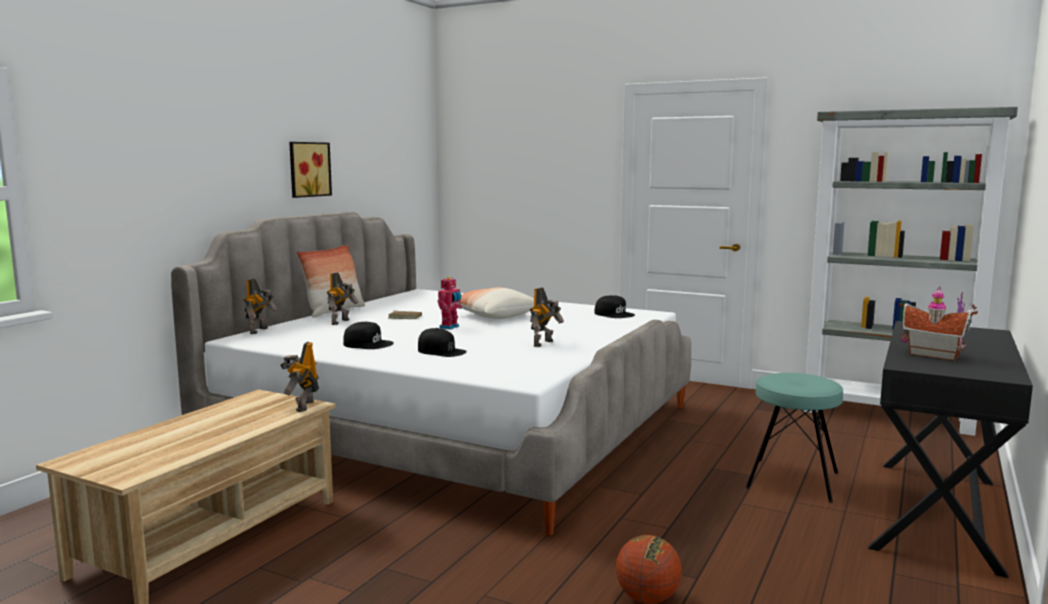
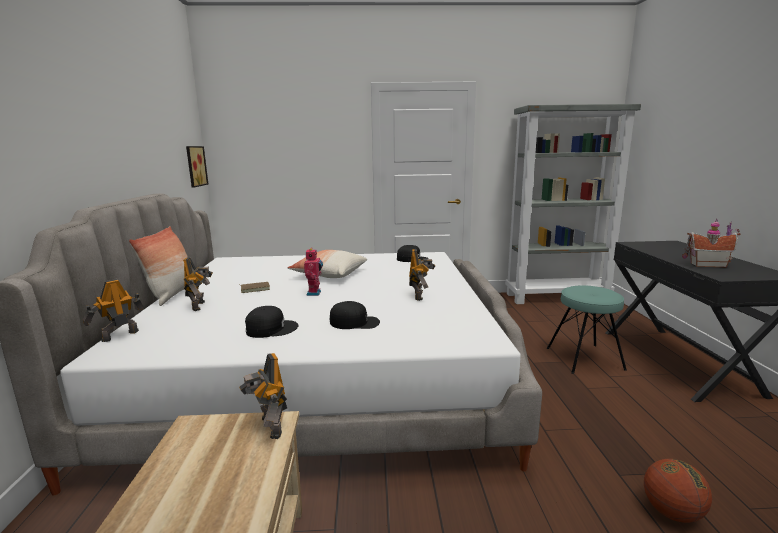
camera: 30 degrees left, 5 degrees up
toy robot [244,279,277,334] -> toy robot turned 120 degrees counterclockwise [83,279,143,342]
picture [289,142,332,198] -> picture moved to [186,146,208,188]

